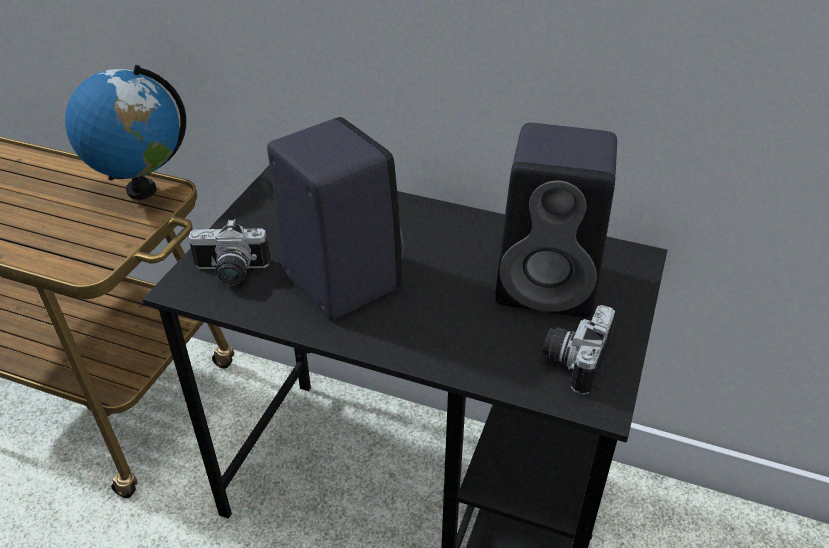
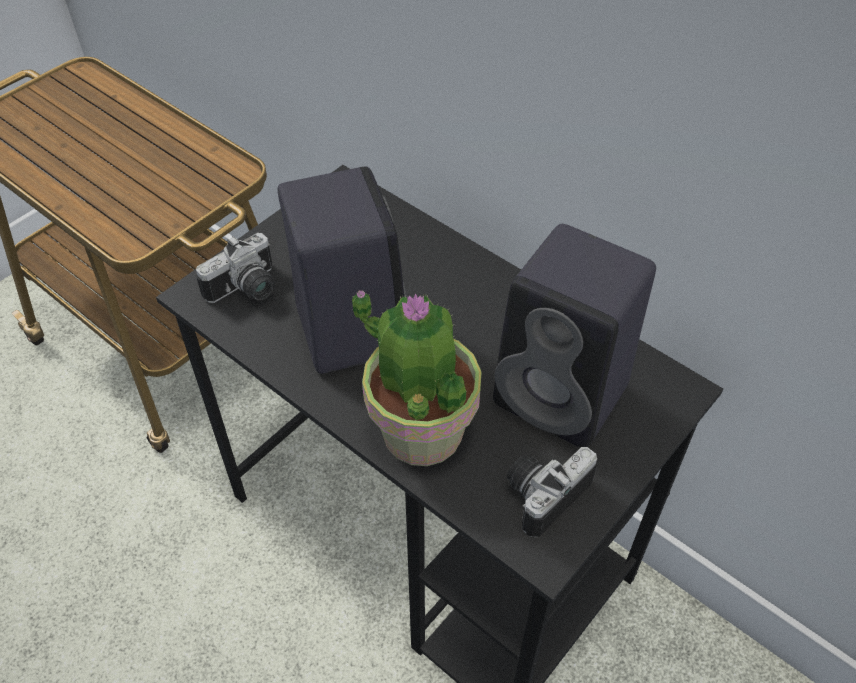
camera: 20 degrees right, 10 degrees up
globe [65,65,186,200] -> none
camera [188,219,271,286] -> camera turned 60 degrees counterclockwise [196,233,275,303]
none -> potted plant [351,290,481,466]

